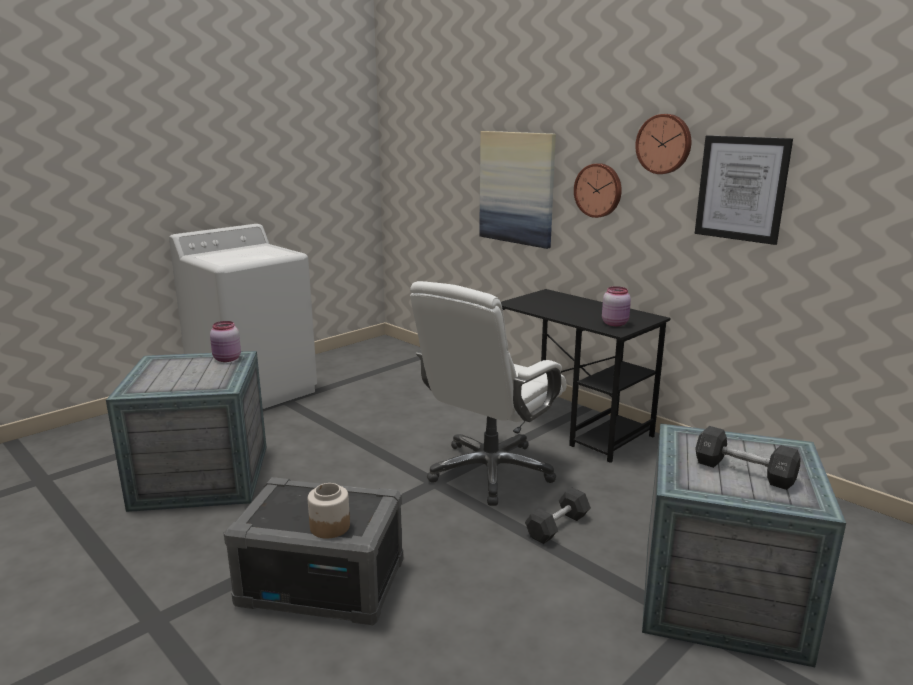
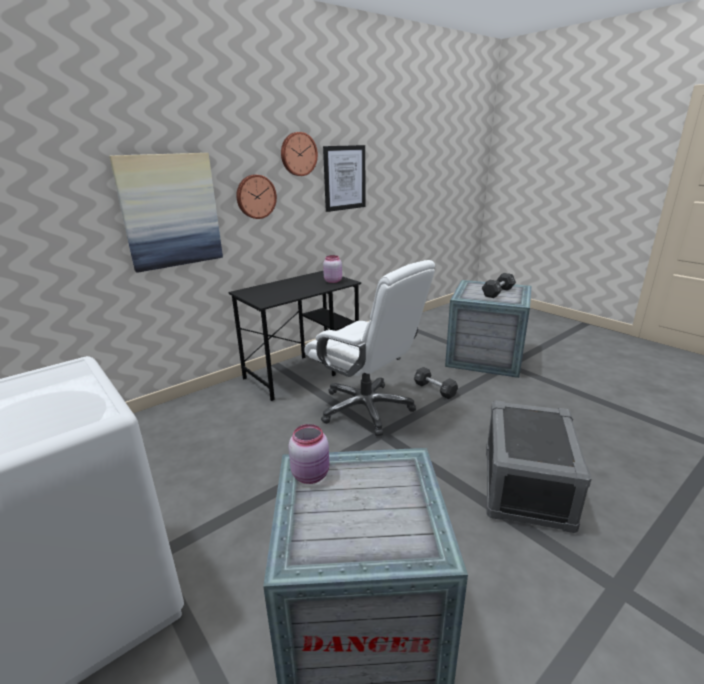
camera: 85 degrees left, 5 degrees up
jar [308,483,350,539] -> none

